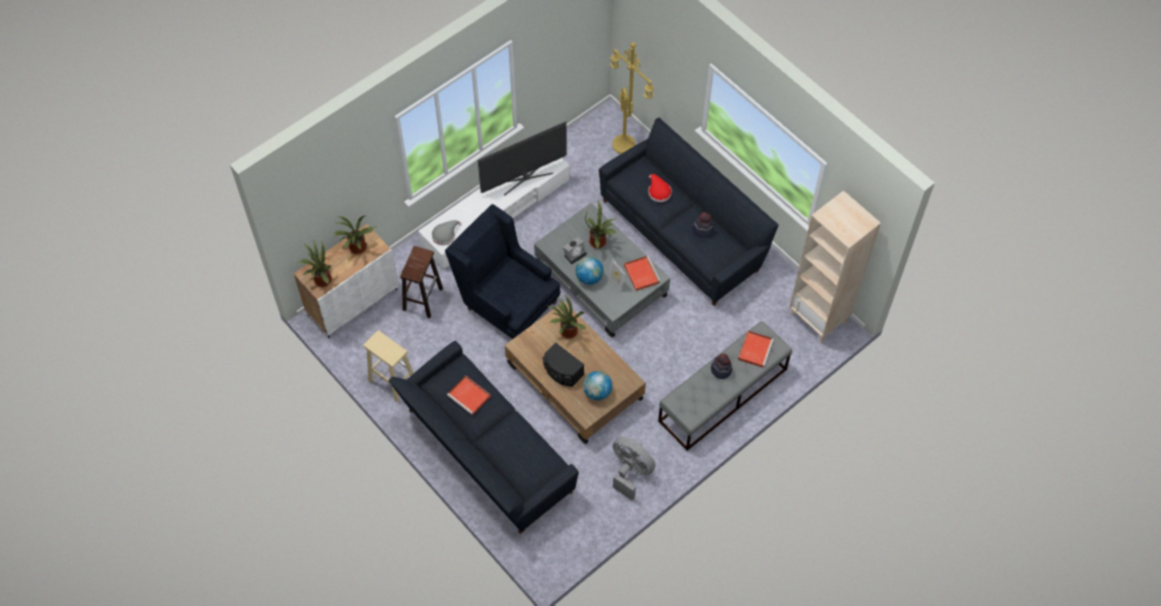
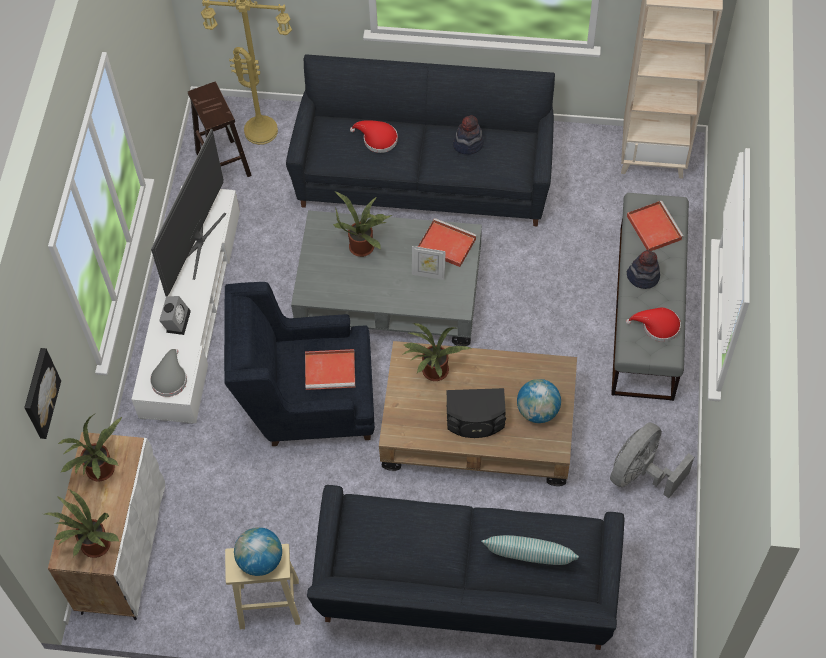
camera: 40 degrees left, 0 degrees up
brown stool [400,246,443,318] -> brown stool moved to [188,82,252,177]
red tray [447,375,491,415] -> red tray moved to [305,349,355,390]
alarm clock [563,237,587,264] -> alarm clock moved to [159,296,191,335]
globe [576,257,604,285] -> globe moved to [234,527,282,576]
grey fan [613,437,656,501] -> grey fan turned 45 degrees counterclockwise [610,422,694,498]
none -> picture [24,348,61,439]
none -> pillow [481,535,579,565]
none -> red hat [626,308,681,342]

